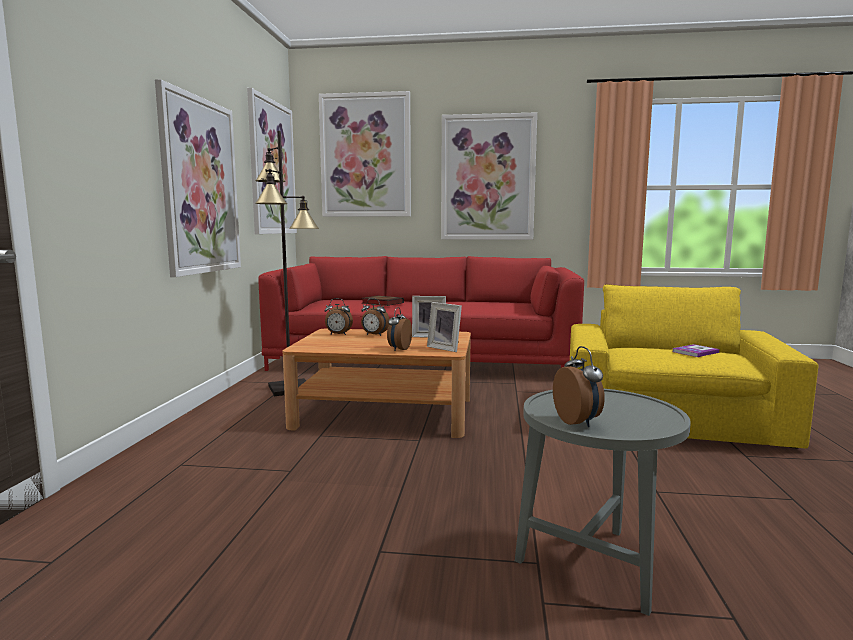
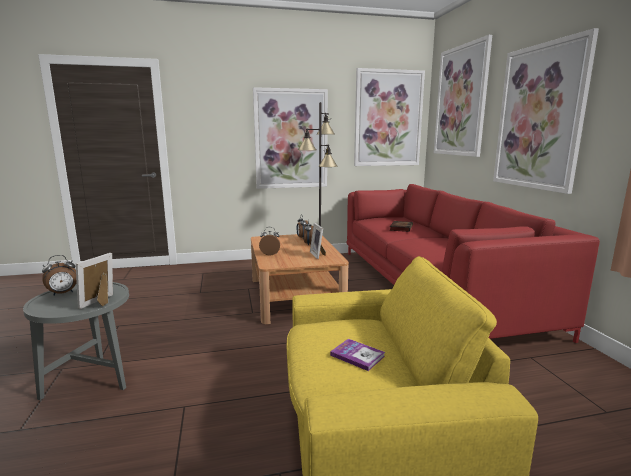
camera: 70 degrees right, 5 degrees up
picture frame [427,302,462,352] -> picture frame moved to [76,253,113,309]

